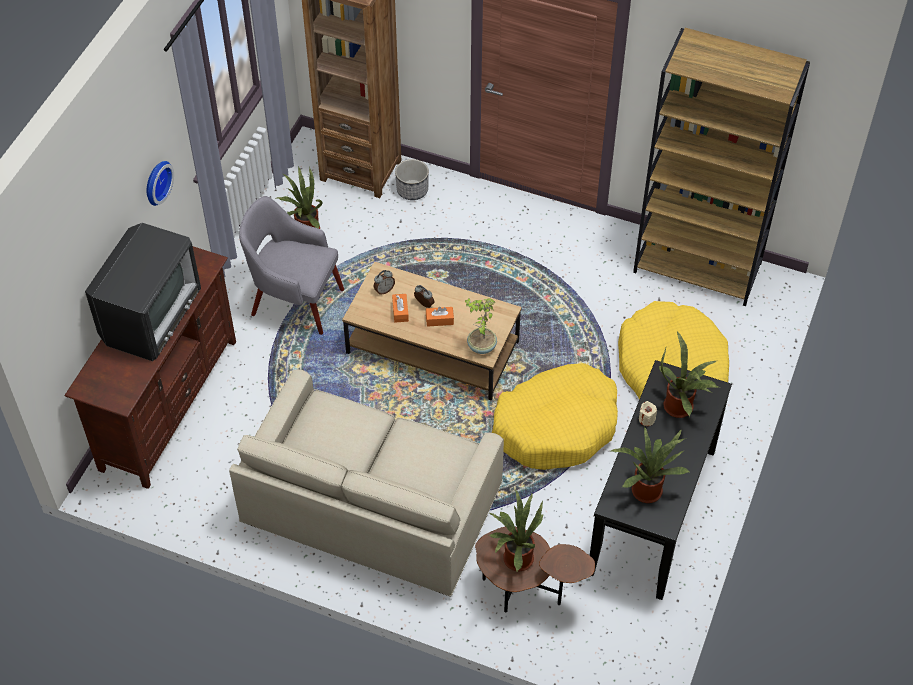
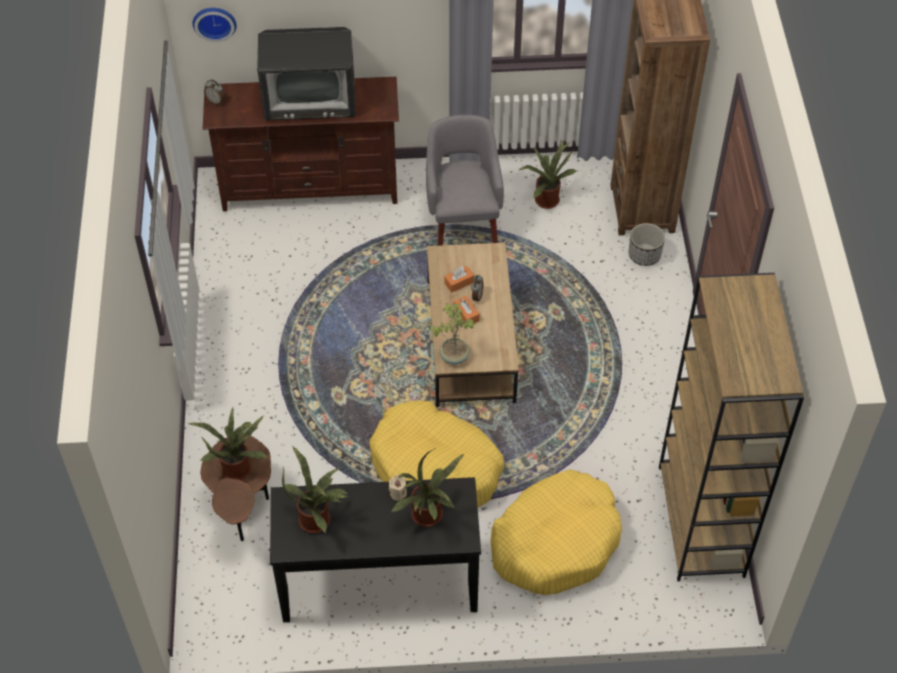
camera: 65 degrees right, 0 degrees up
wall clock [146,161,174,206] -> wall clock moved to [193,8,237,42]
beige sofa [229,369,504,597] -> none
alarm clock [374,270,395,295] -> alarm clock moved to [204,79,225,105]

